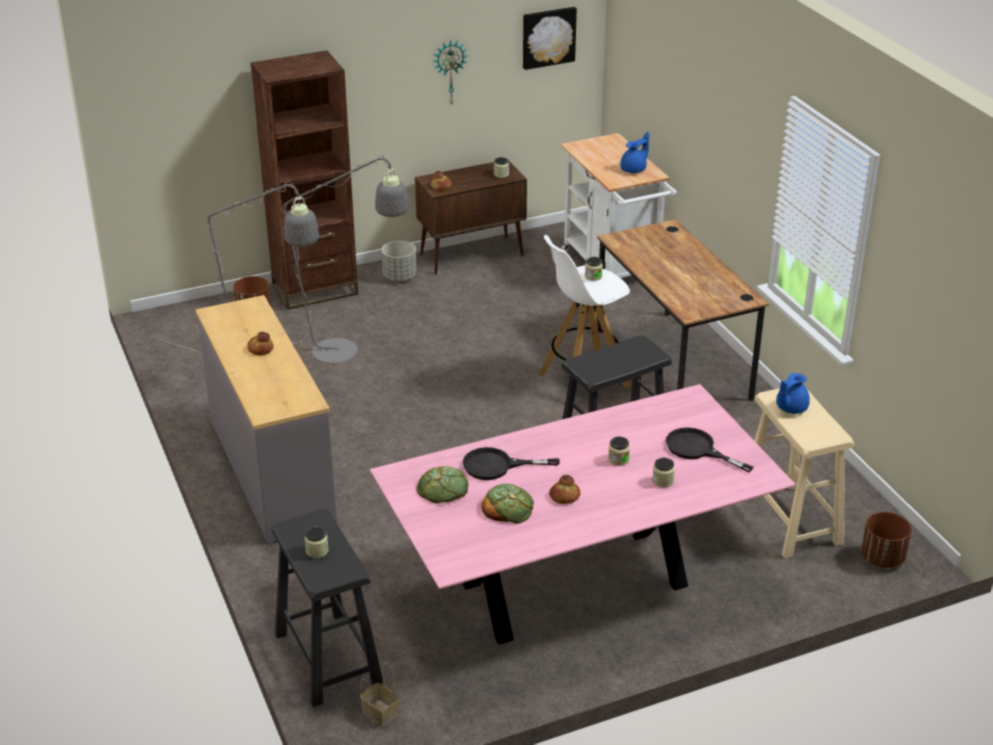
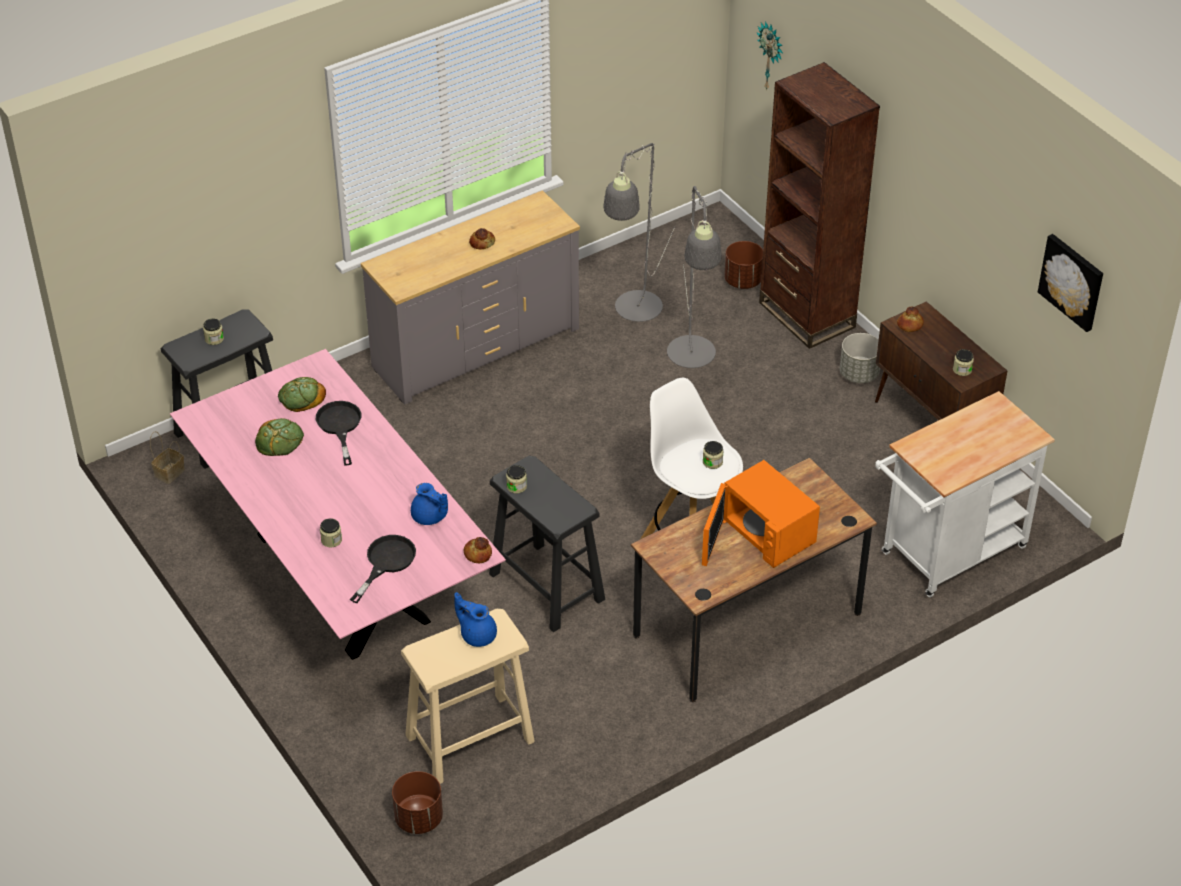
camera: 80 degrees right, 10 degrees up
wall clock [433,40,469,106] -> wall clock moved to [756,21,783,91]
bread [549,475,580,504] -> bread moved to [464,537,492,564]
jar [608,437,630,466] -> jar moved to [506,465,527,493]
blue teapot [621,132,649,173] -> blue teapot moved to [411,483,448,525]
none -> orange microwave [702,460,820,568]

